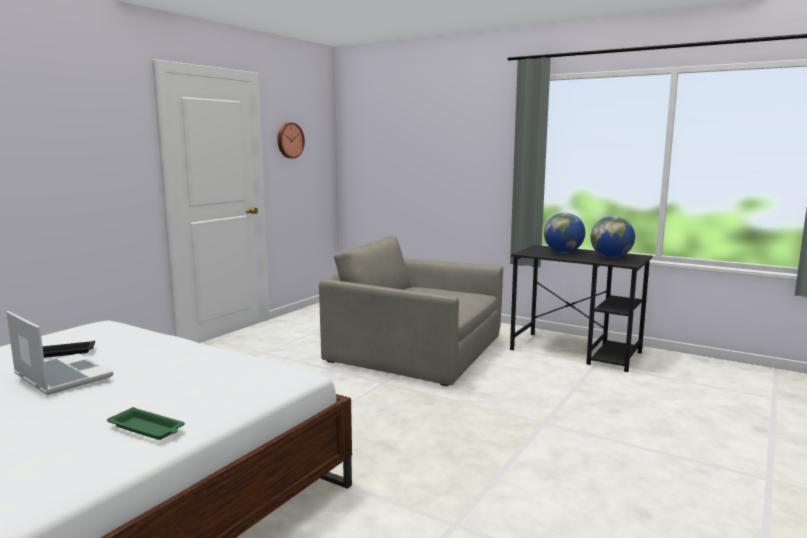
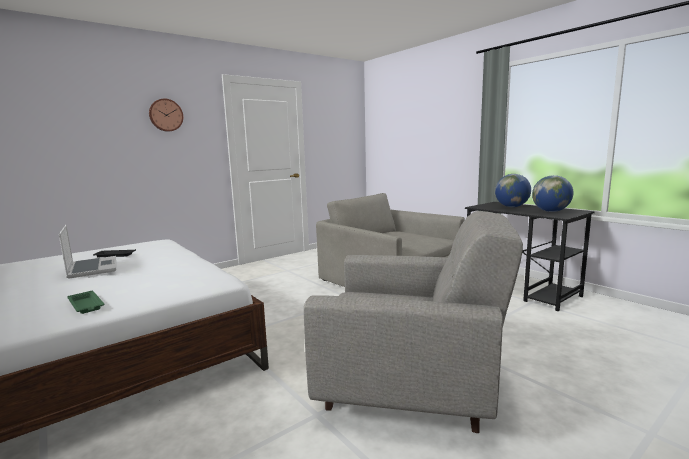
camera: 20 degrees right, 0 degrees up
wall clock [277,123,305,158] -> wall clock moved to [149,99,183,132]
none -> grey armchair [304,211,523,433]

